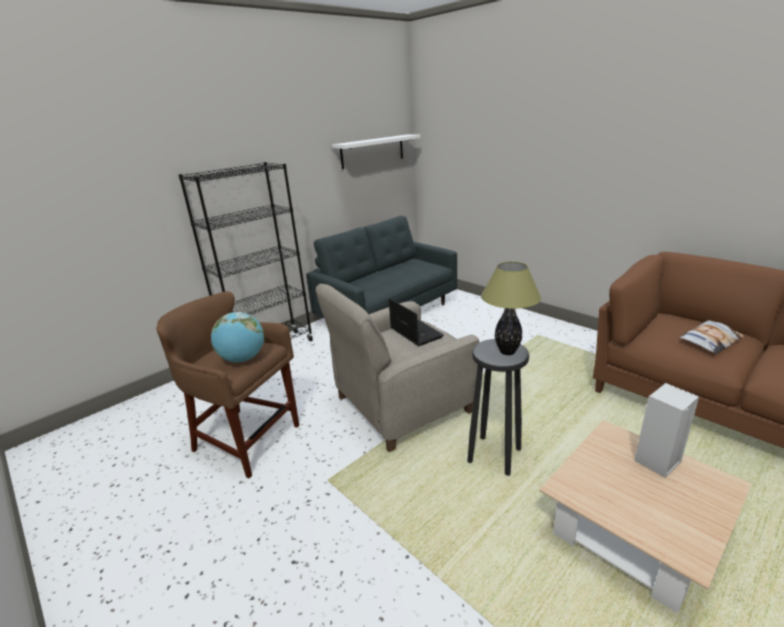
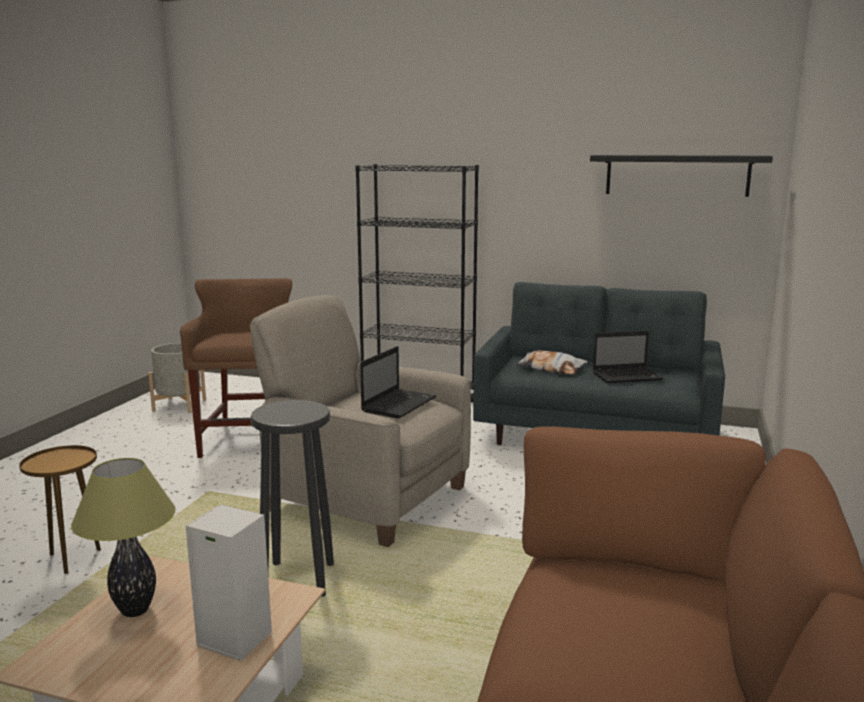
camera: 60 degrees right, 10 degrees down
globe [211,312,264,362] -> none
white shelf [332,135,420,169] -> black shelf [590,155,773,197]
table lamp [481,262,541,355] -> table lamp moved to [71,458,176,617]
pillow [680,320,745,354] -> pillow moved to [515,350,588,374]
none -> brown side table [19,445,101,574]
none -> grey planter [148,343,206,413]
none -> laptop [593,330,663,383]

